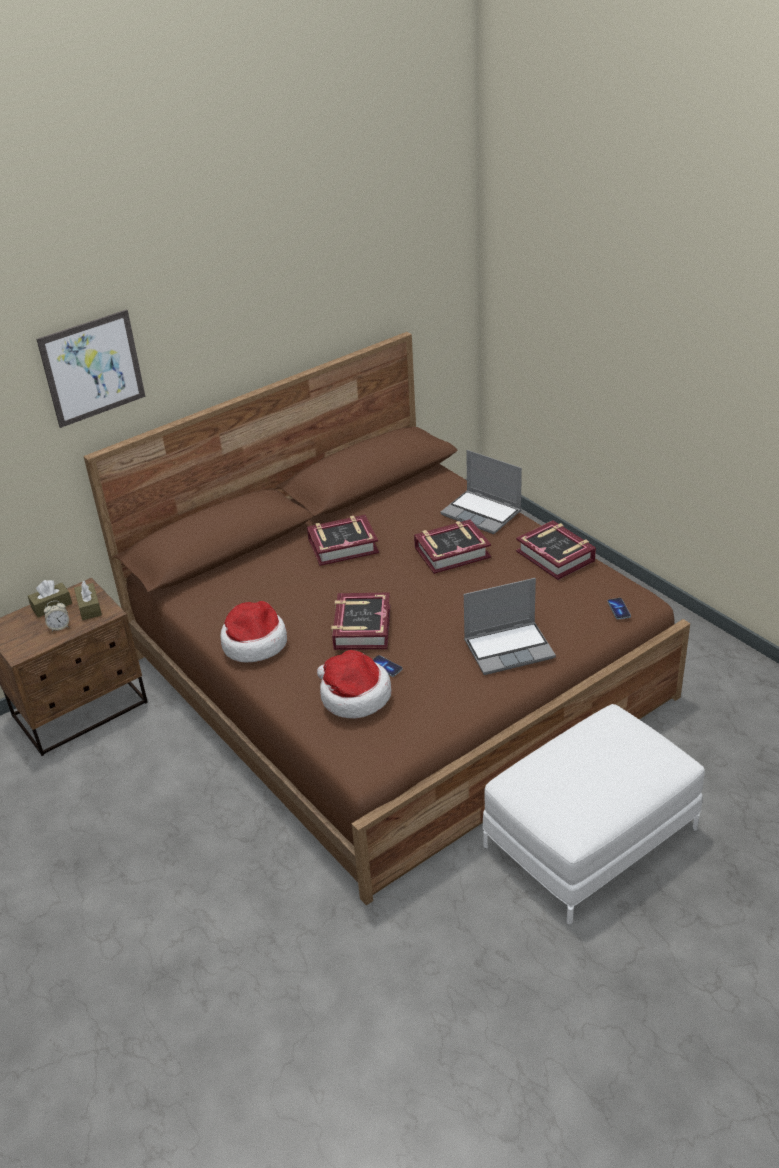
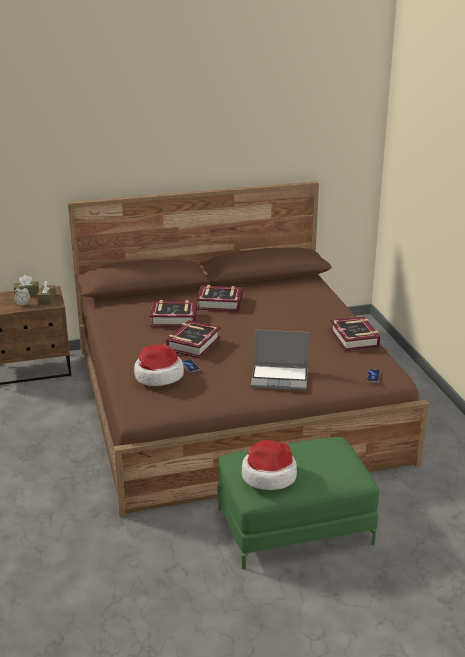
camera: 20 degrees right, 10 degrees down
picture [37,309,146,428] -> none
hat [220,601,287,663] -> hat moved to [242,440,297,490]
book [414,519,491,574] -> book moved to [150,300,197,327]
laptop [441,450,522,534] -> none
white ottoman [482,704,705,924] -> green ottoman [218,437,379,569]

